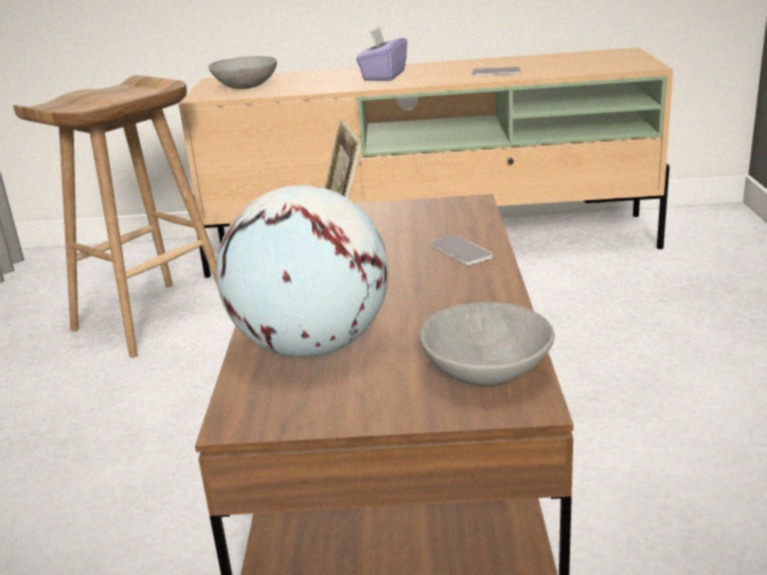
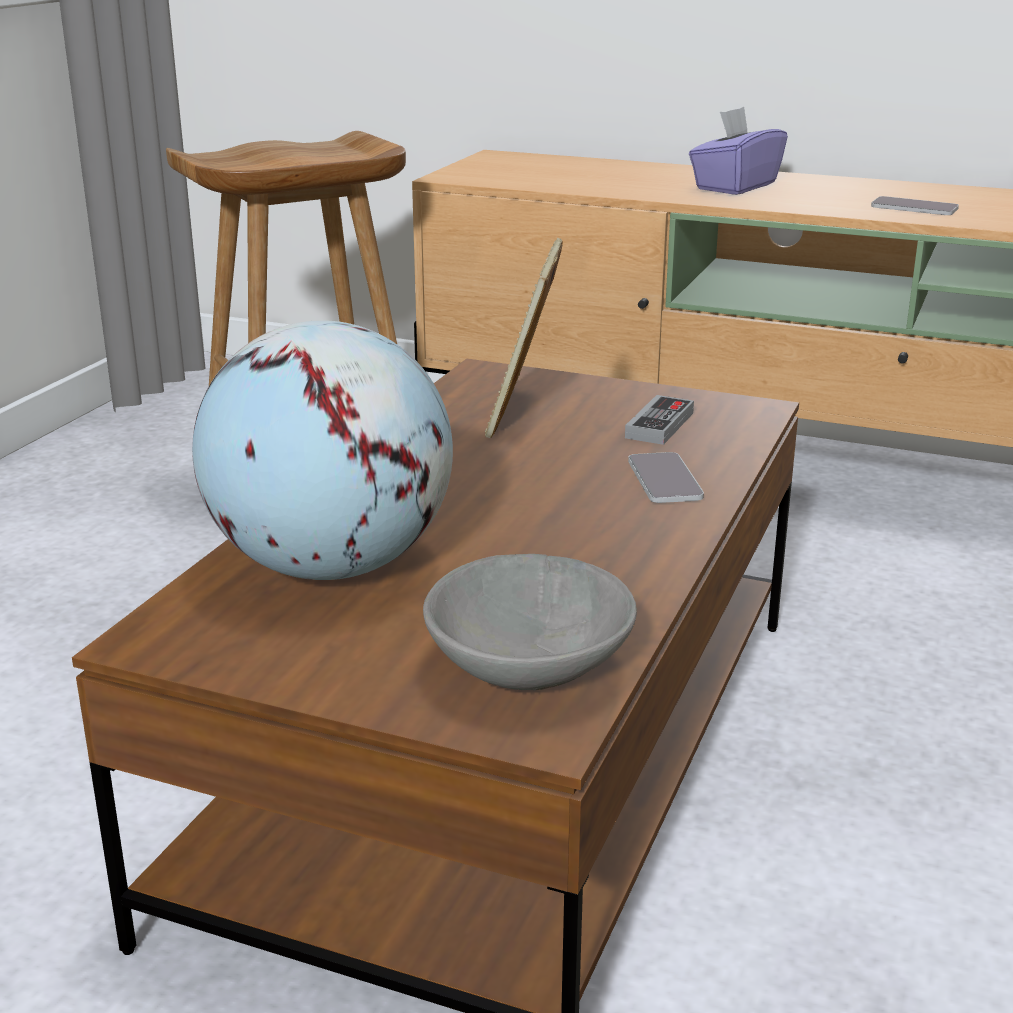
camera: 20 degrees right, 0 degrees up
grey bowl [208,56,277,89] -> none
none -> game controller [625,395,694,445]

